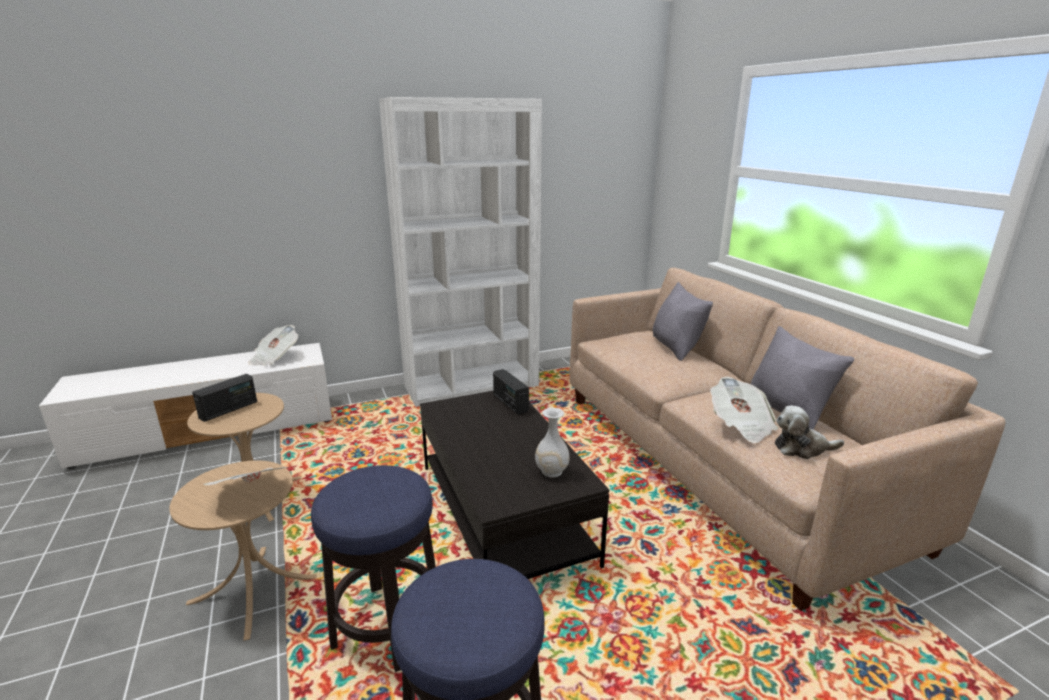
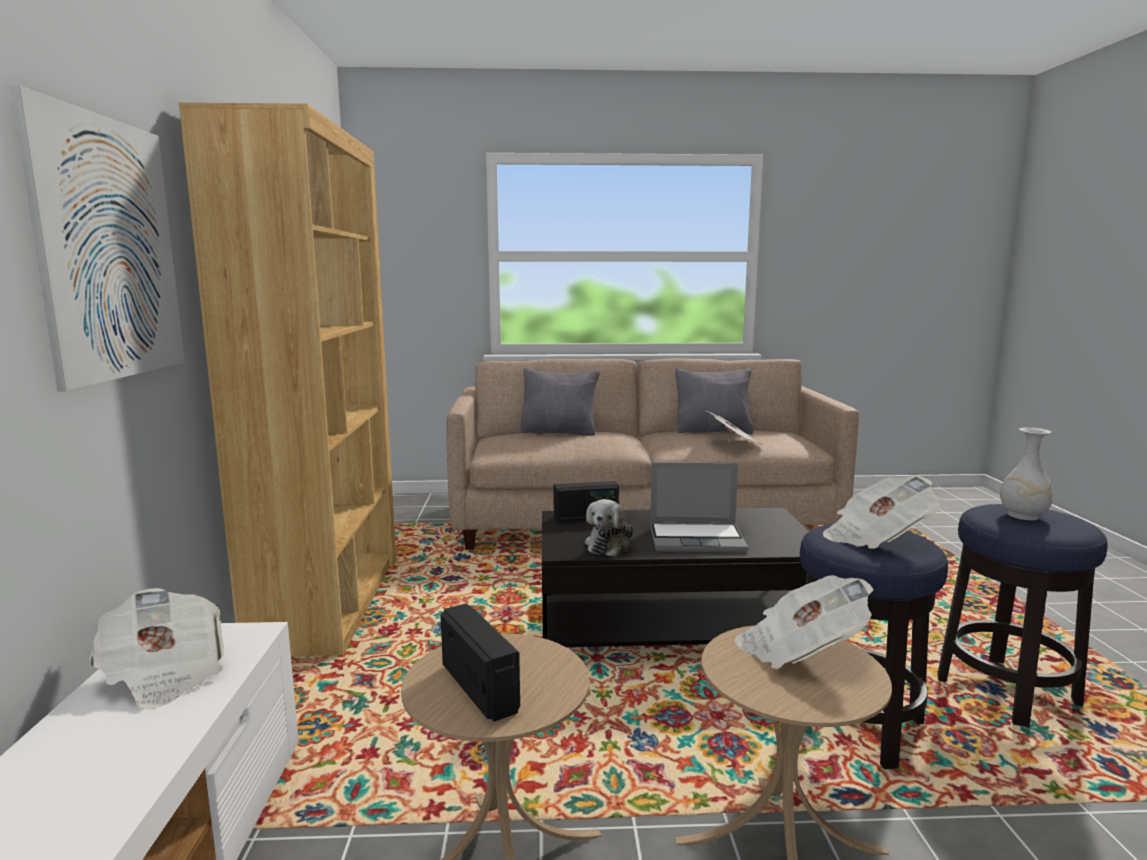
camera: 70 degrees left, 10 degrees down
white bookcase [379,97,542,407] -> brown bookcase [179,102,396,656]
white vase [535,408,570,477] -> white vase moved to [1000,428,1053,520]
plush toy [775,405,844,459] -> plush toy moved to [585,499,634,557]
none -> picture [10,85,185,391]
none -> laptop [650,462,748,552]
none -> newspaper [823,476,941,549]

